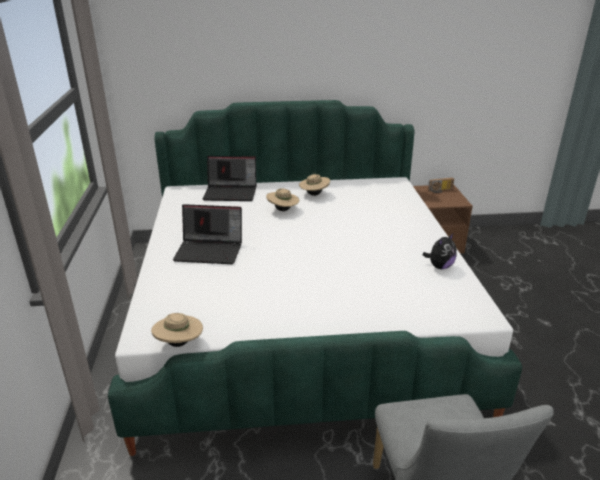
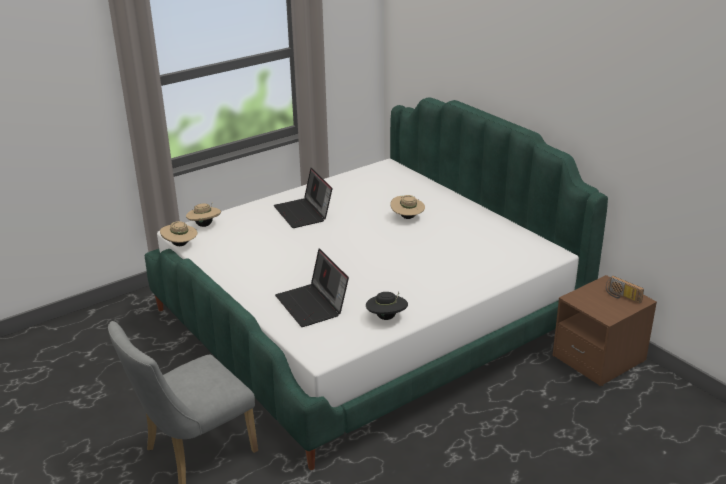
camera: 60 degrees right, 0 degrees up
laptop [203,156,256,201] -> laptop moved to [275,249,349,327]
beige hat [299,174,330,196] -> beige hat moved to [186,204,221,227]
plush toy [422,234,457,269] -> black hat [366,292,408,320]

